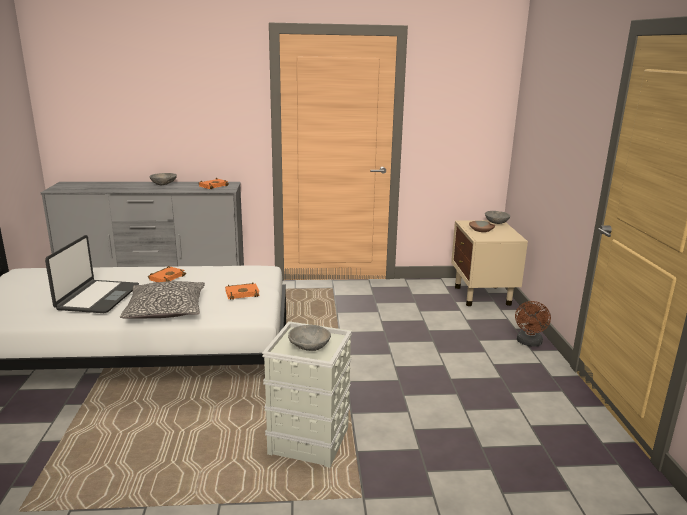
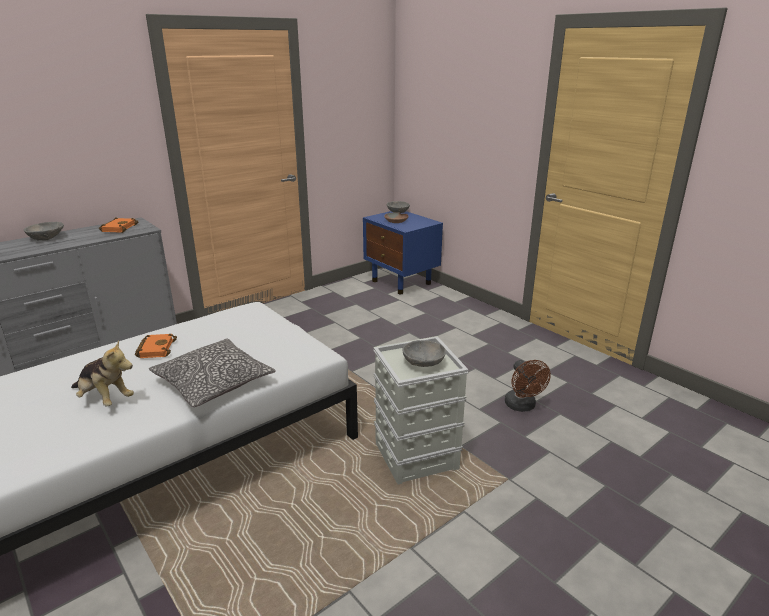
camera: 35 degrees left, 5 degrees up
laptop [45,235,139,313] -> plush toy [71,340,134,406]
orange book [225,282,260,300] -> none
beige nightstand [451,220,528,306] -> blue nightstand [363,211,443,294]
brown fan [515,301,551,347] -> brown fan moved to [505,360,551,412]

